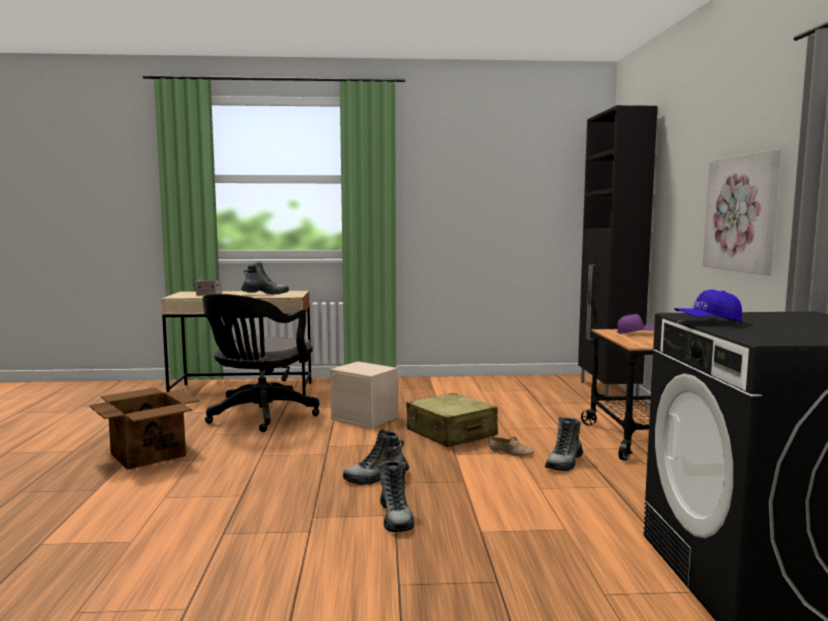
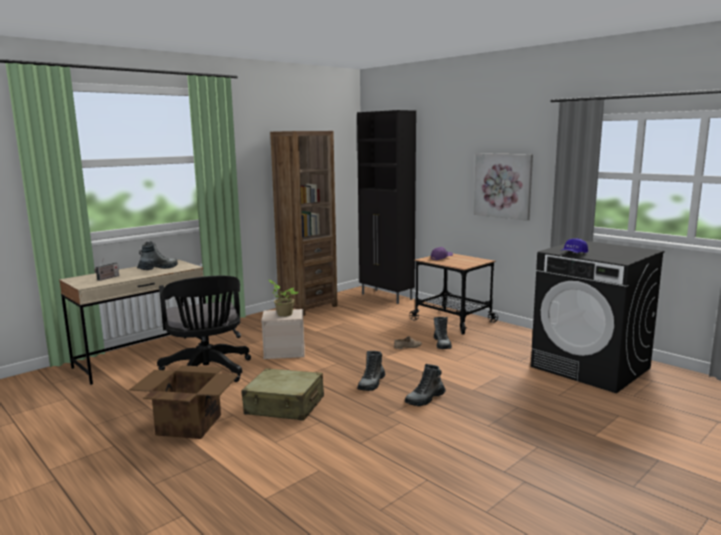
camera: 40 degrees left, 5 degrees up
boot [378,461,414,532] -> boot turned 105 degrees clockwise [405,364,446,406]
beige suitcase [406,393,498,447] -> beige suitcase moved to [241,368,324,421]
none -> potted plant [269,280,299,317]
none -> brown bookcase [270,131,338,316]

